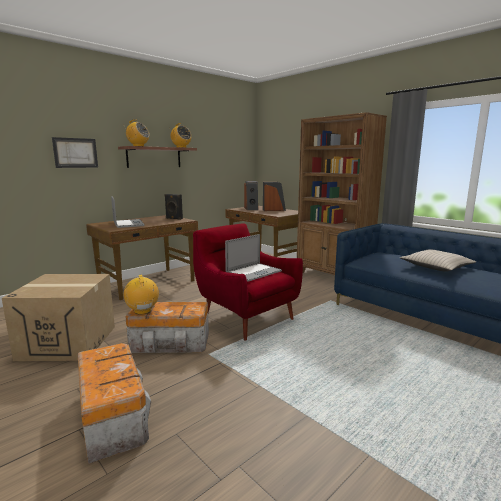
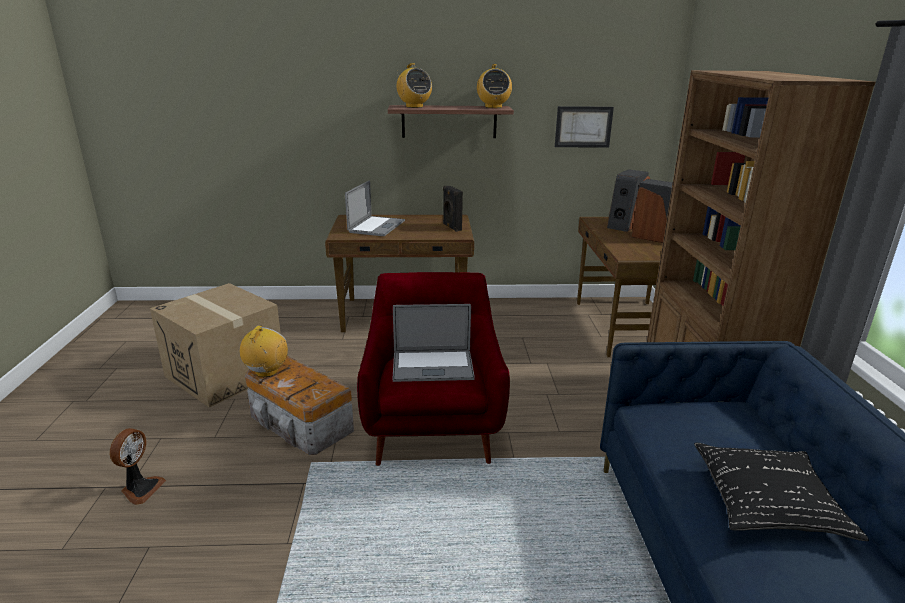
camera: 40 degrees right, 10 degrees up
picture [52,137,98,168] -> picture moved to [555,106,614,148]
storage box [78,343,151,464] -> fan [109,428,166,505]
beige pillow [400,249,476,272] -> black pillow [694,443,869,541]

